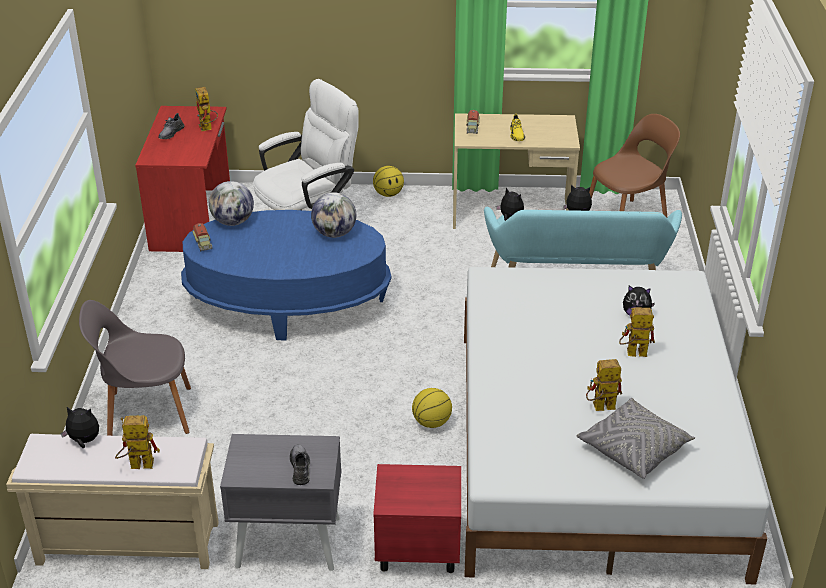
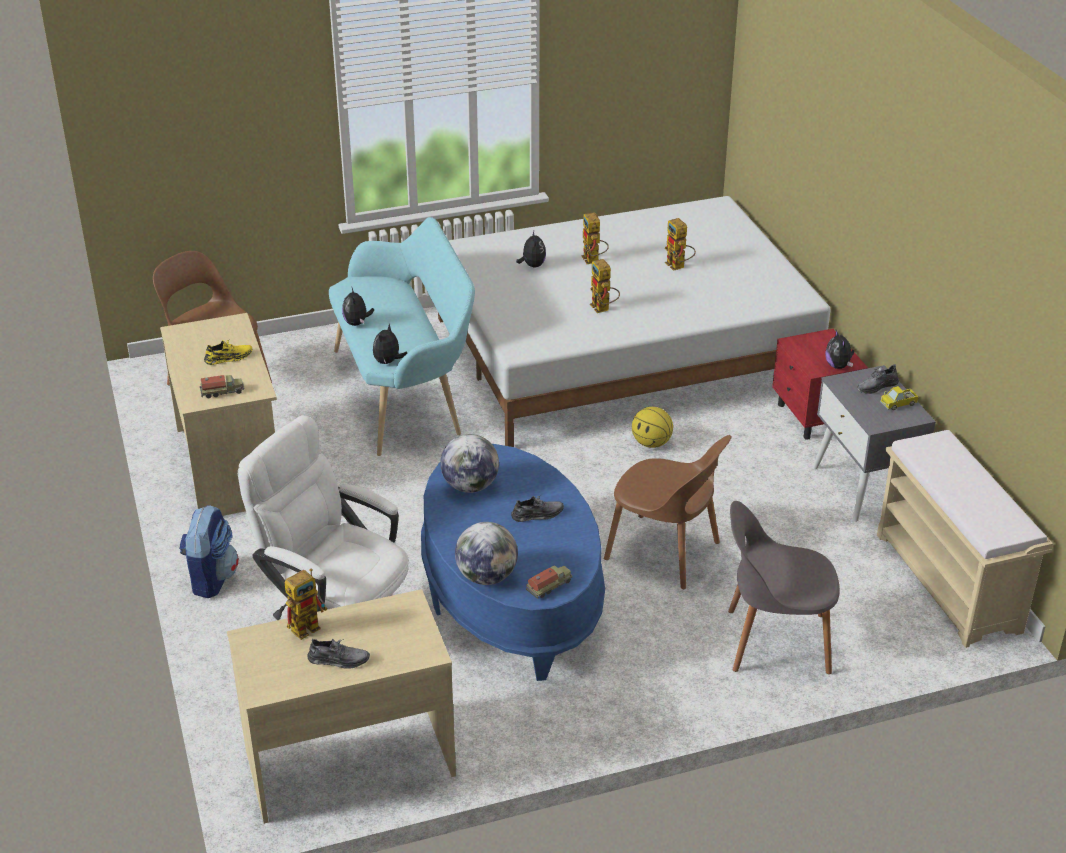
camera: 110 degrees left, 0 degrees up
plush toy [60,407,99,448] -> plush toy moved to [825,330,854,369]
grey chair [79,300,191,436] -> grey chair turned 120 degrees clockwise [728,501,839,674]
toy robot [115,415,160,469] -> toy robot moved to [590,259,620,313]
red desk [135,106,230,252] -> beige desk [227,589,456,824]
basketball [373,166,404,197] -> backpack [179,505,239,598]
grey pillow [577,398,695,479] -> none
none -> grey shoe [511,496,564,522]
none -> brown chair [604,435,731,589]
none -> toy truck [880,386,919,410]

